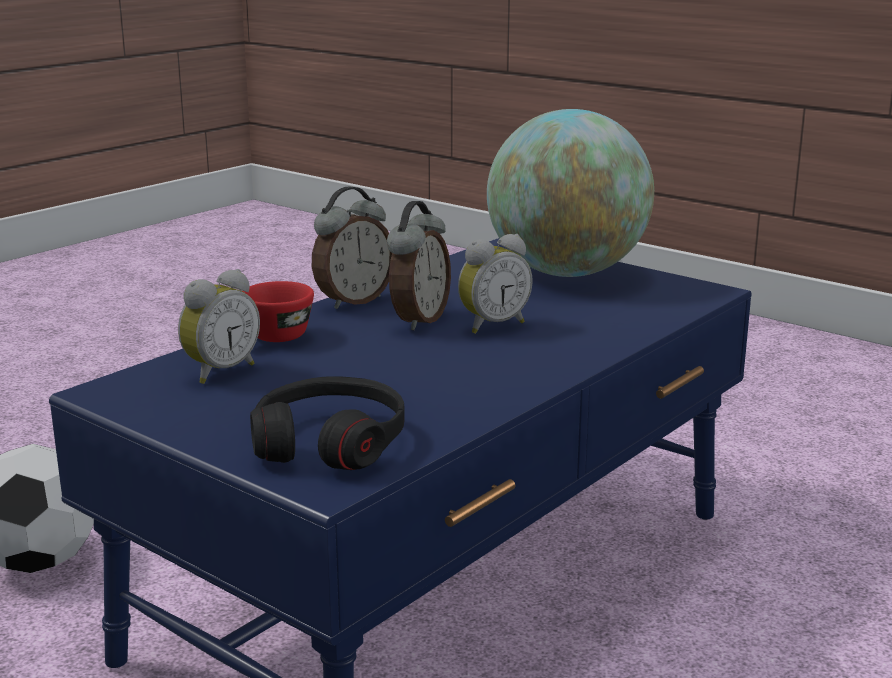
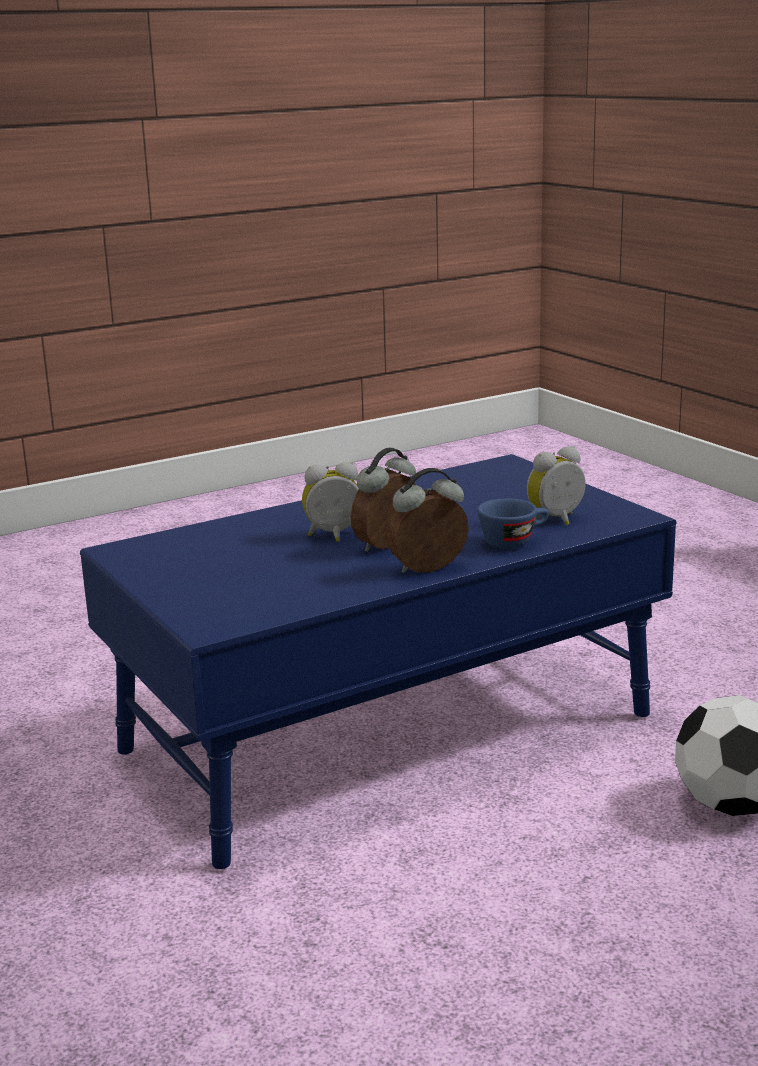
camera: 160 degrees left, 0 degrees up
red cup [243,281,314,342] -> blue cup [477,498,549,549]
black headphones [250,376,405,470] -> none
globe [487,109,654,277] -> none

